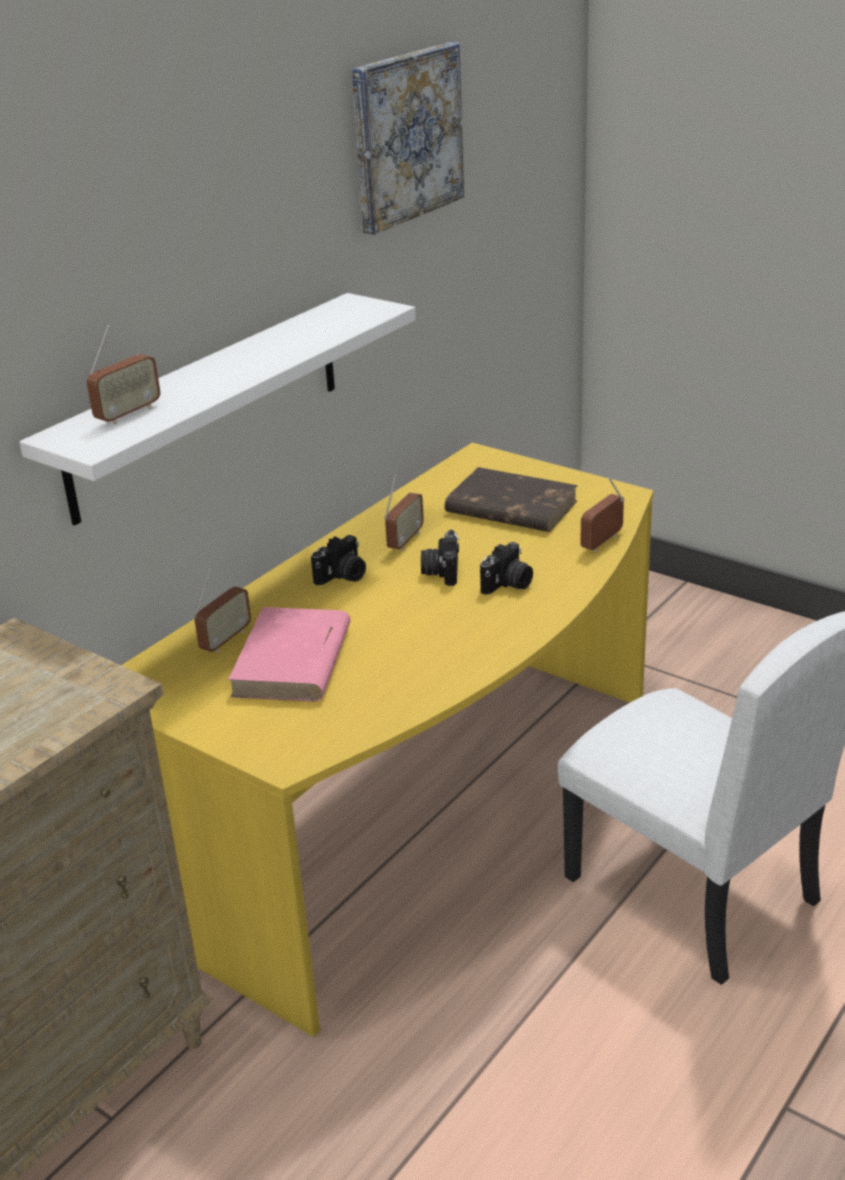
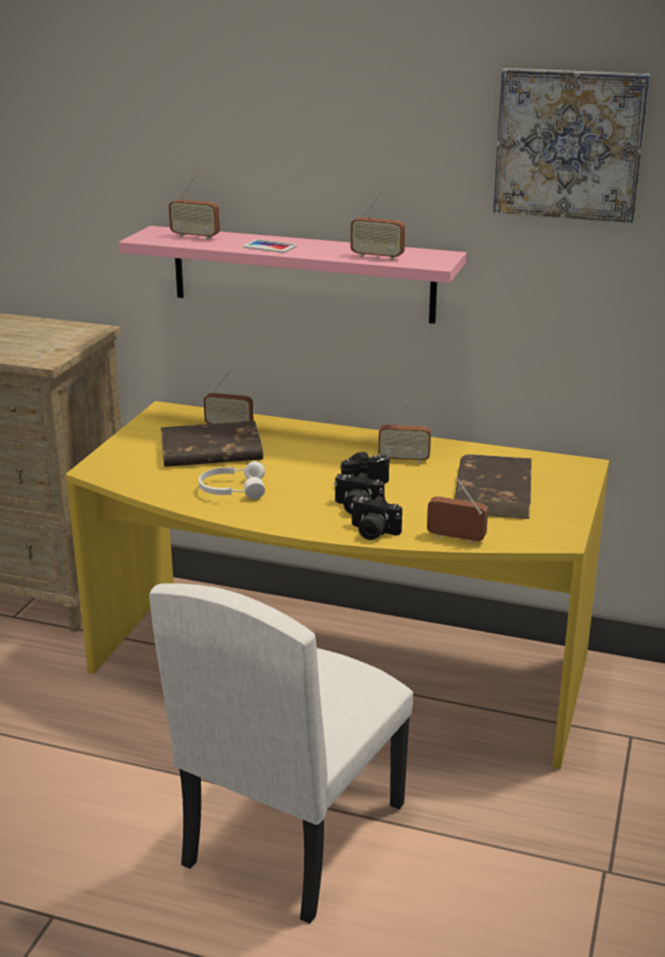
camera: 70 degrees right, 5 degrees down
white shelf [19,293,416,526] -> pink shelf [119,226,466,324]
pink book [228,607,351,702] -> brown book [161,421,263,467]
camera [311,535,366,585] -> camera moved to [350,495,402,540]
none -> white headphones [198,461,265,499]
none -> phone [243,239,297,253]
none -> radio [351,190,405,260]

